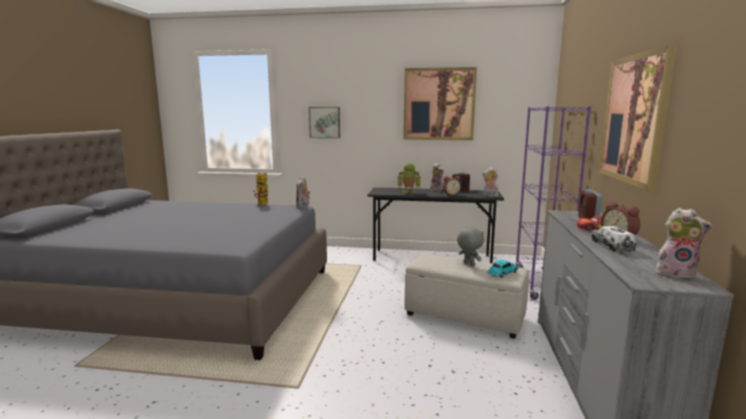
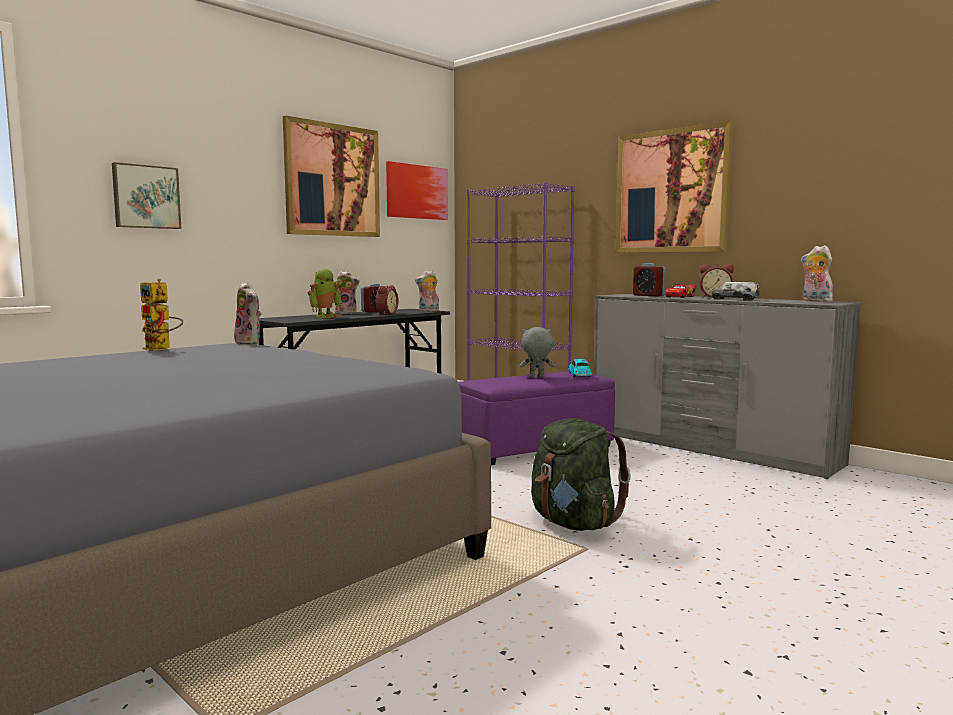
camera: 55 degrees left, 5 degrees down
beige ottoman [405,253,529,339] -> purple ottoman [458,371,615,465]
plush toy [655,208,712,280] -> plush toy turned 90 degrees counterclockwise [801,245,833,302]
none -> picture [386,161,448,220]
none -> green backpack [531,418,631,531]

